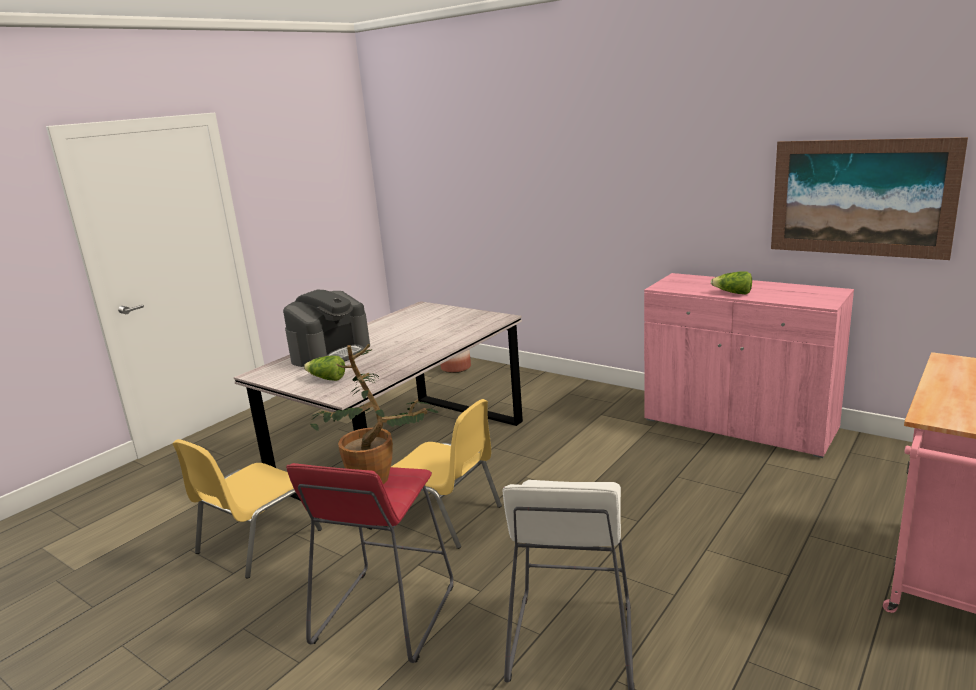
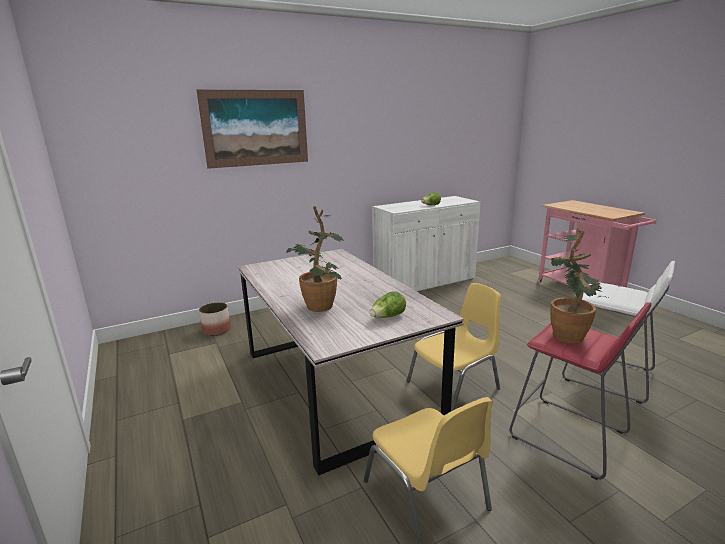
camera: 65 degrees left, 0 degrees up
coffee machine [283,290,370,367] -> potted plant [286,206,344,312]
pink cabinet [644,273,854,458] -> white cabinet [372,196,481,291]
picture [771,137,968,260] -> picture moved to [197,90,308,169]

